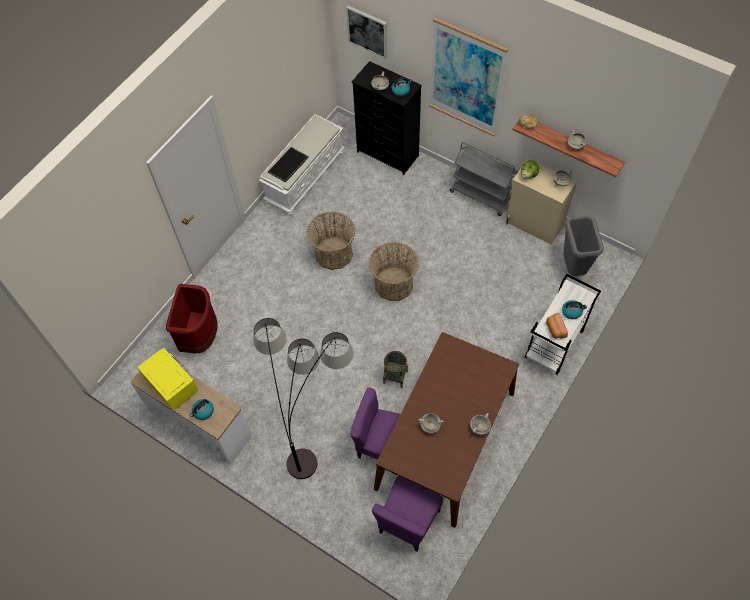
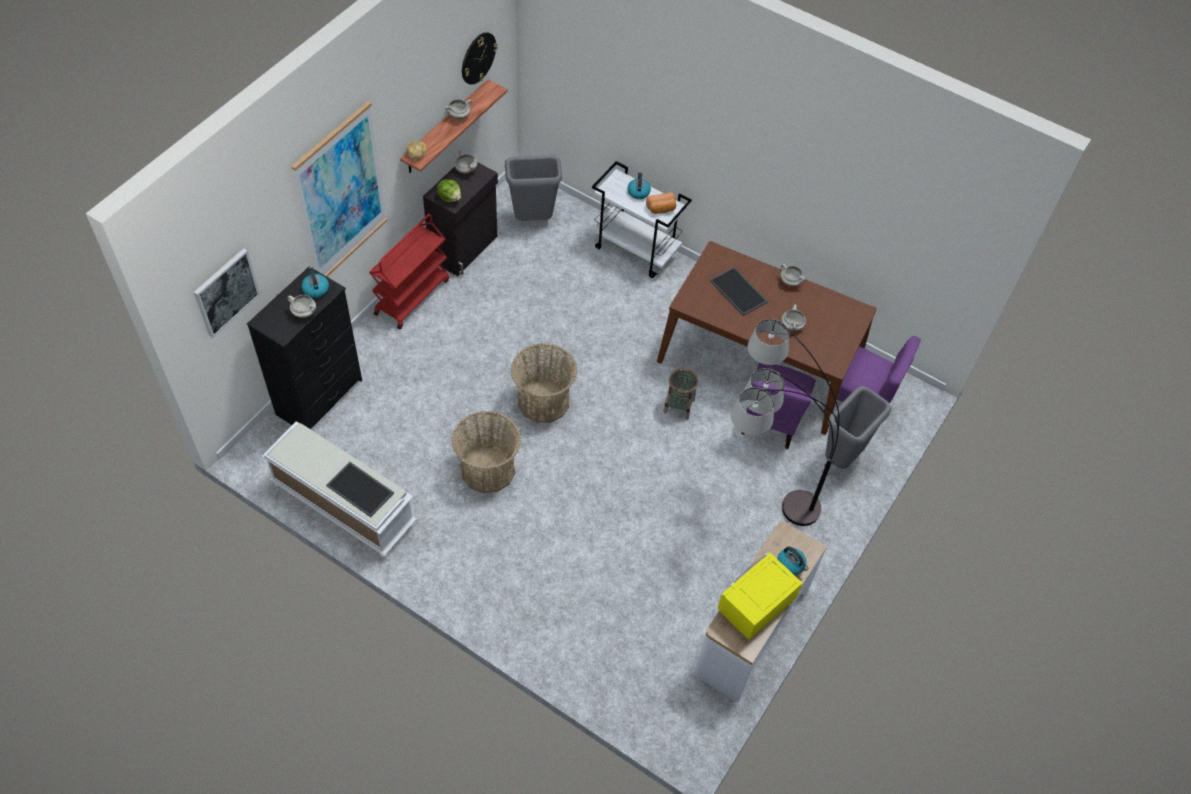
camera: 95 degrees left, 5 degrees down
red trash can [166,284,218,353] -> none
grey cart [450,142,518,216] -> red cart [369,214,449,329]
beige cabinet [506,159,577,245] -> black cabinet [423,162,498,276]
none -> wall clock [462,32,498,85]
none -> tray [710,267,768,316]
none -> grey trash can [825,386,892,469]

